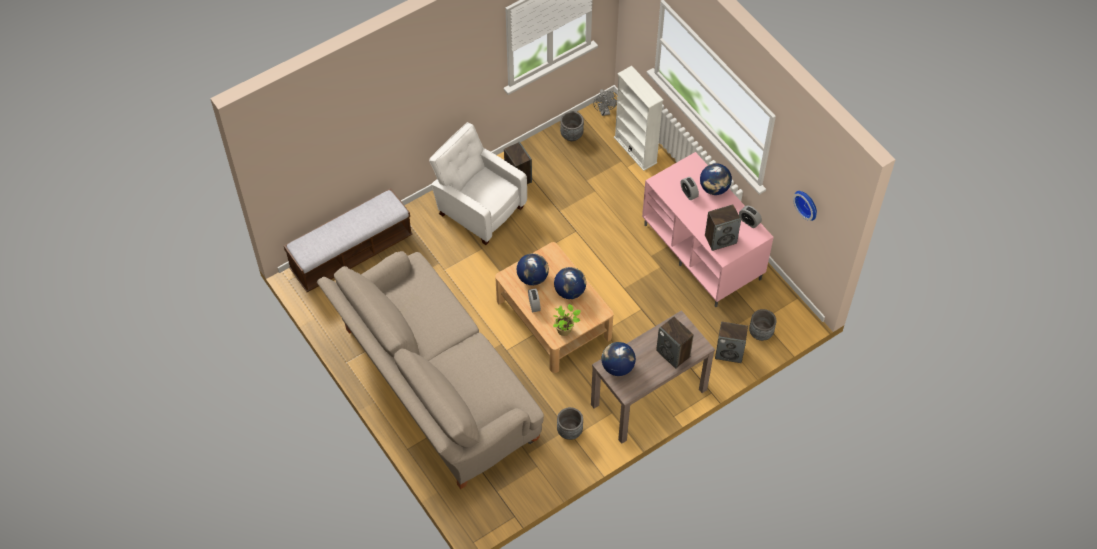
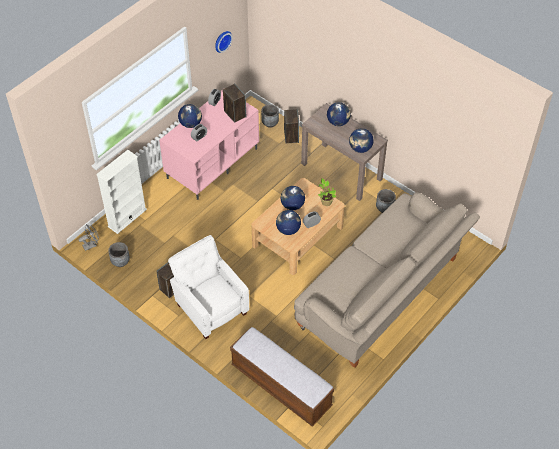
camera: 105 degrees left, 5 degrees down
white armchair [429,122,527,245] -> white armchair turned 120 degrees clockwise [168,235,249,339]
speaker [656,317,694,369] -> globe [327,102,351,126]

